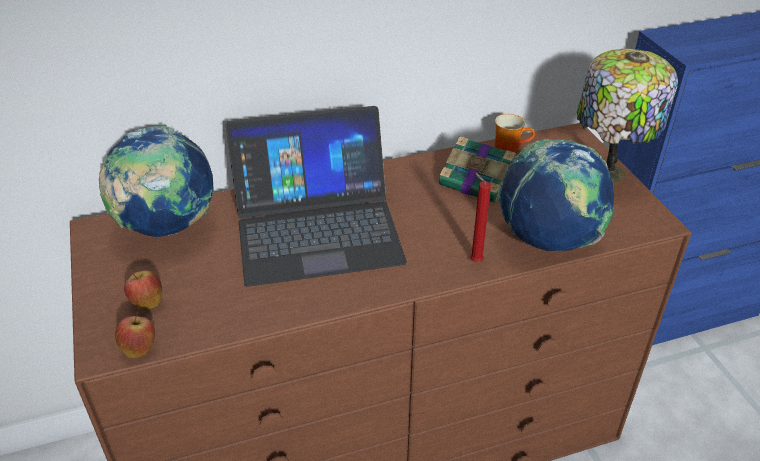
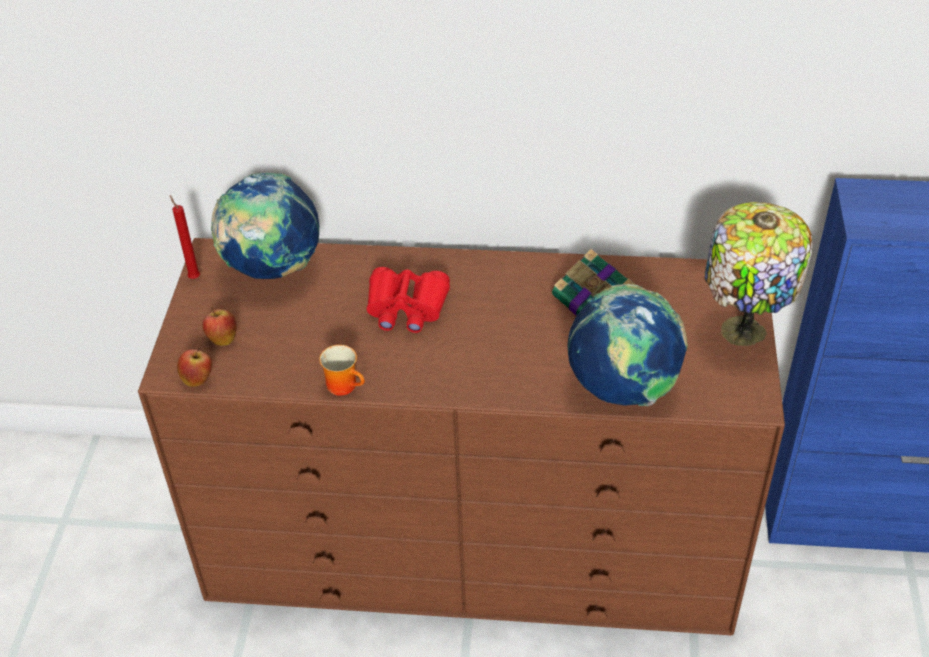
camera: 25 degrees right, 5 degrees up
laptop [225,106,407,287] -> red binoculars [367,267,450,333]
red candle [470,172,491,262] -> red candle moved to [170,195,200,279]
mug [494,114,535,153] -> mug moved to [319,345,365,396]

